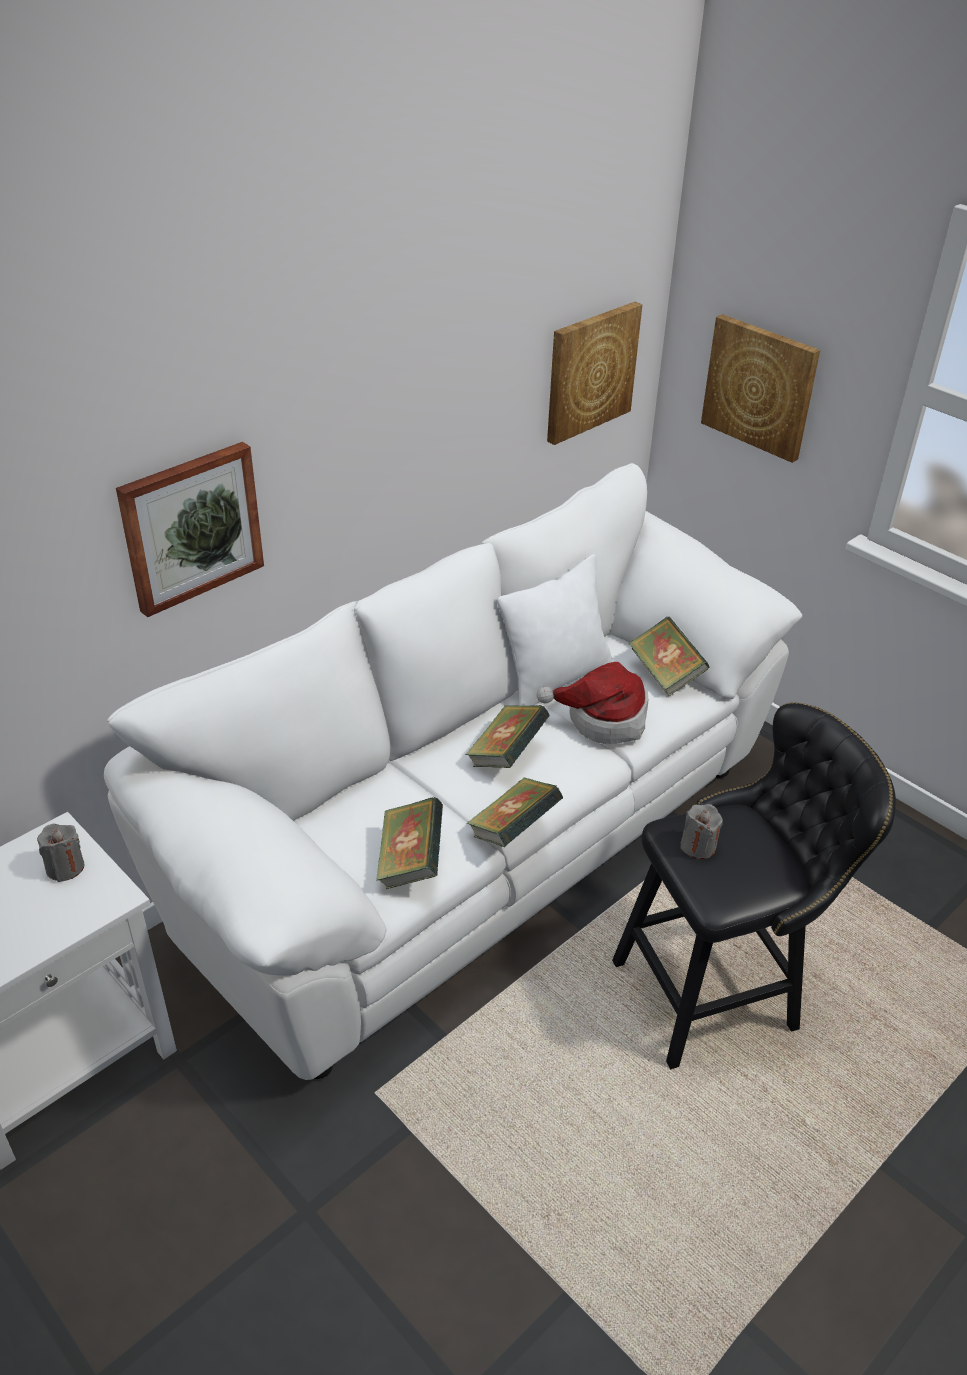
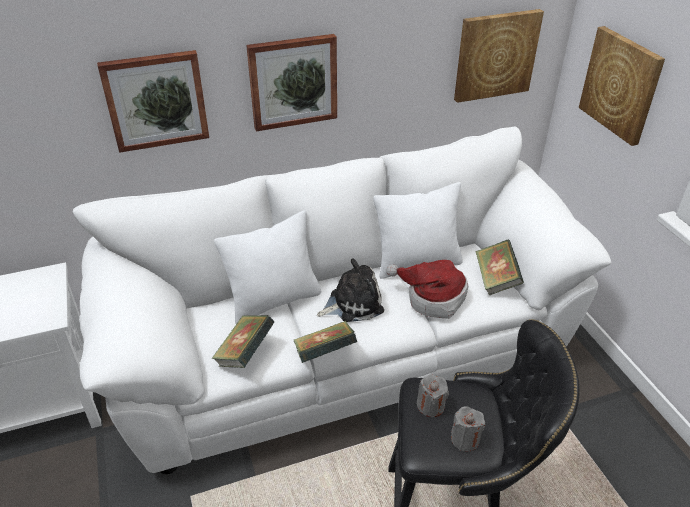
camera: 25 degrees right, 0 degrees up
grey candle [37,824,84,882] -> grey candle moved to [451,406,485,452]
book [466,705,549,768] -> plush toy [317,258,384,322]
none -> white pillow [214,210,321,324]
none -> picture [246,34,337,131]

